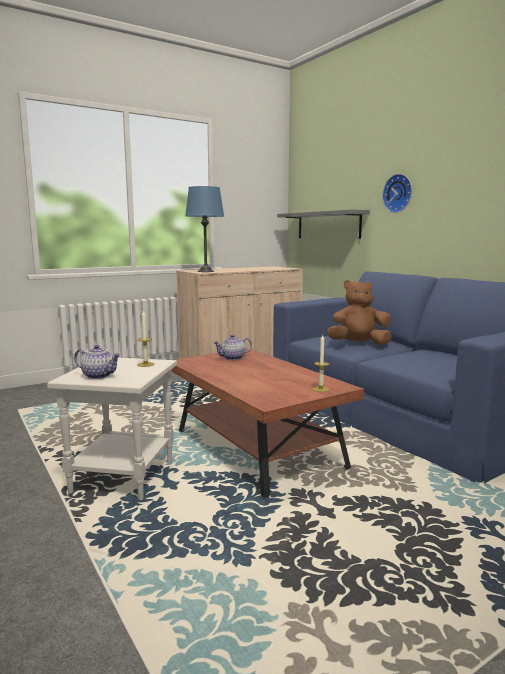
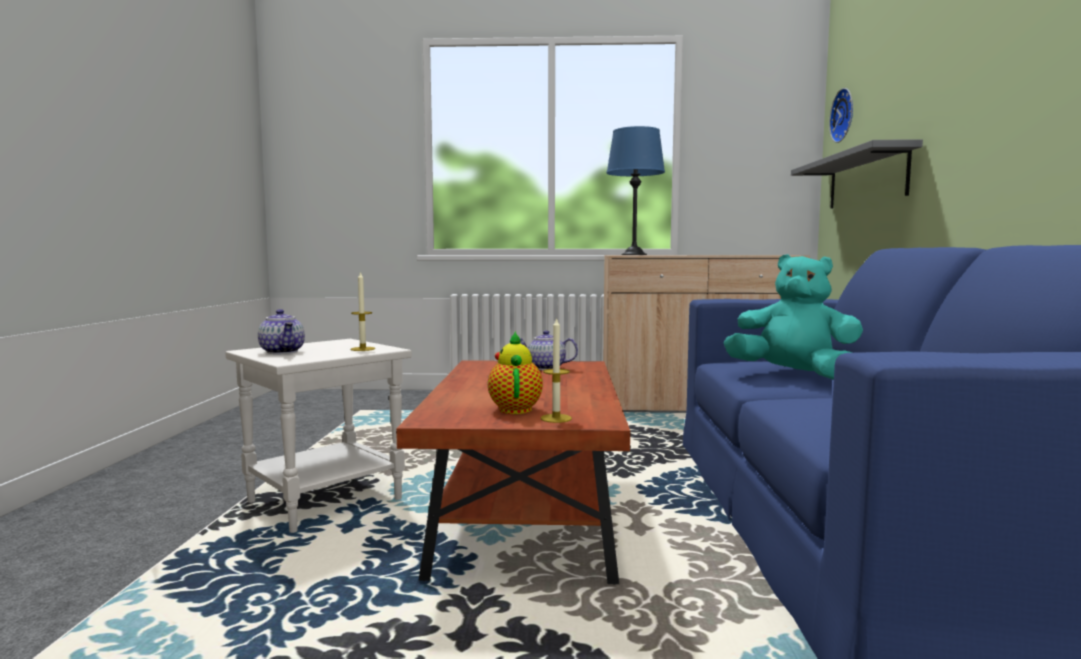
camera: 35 degrees right, 5 degrees down
brown plush toy [327,280,392,345] -> turquoise plush toy [723,254,863,380]
wall clock [382,174,412,213] -> wall clock moved to [829,88,853,143]
none -> teapot [488,331,543,414]

